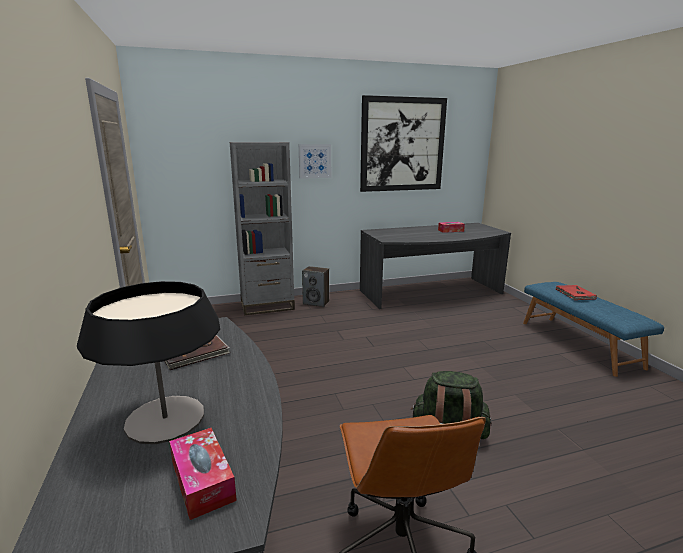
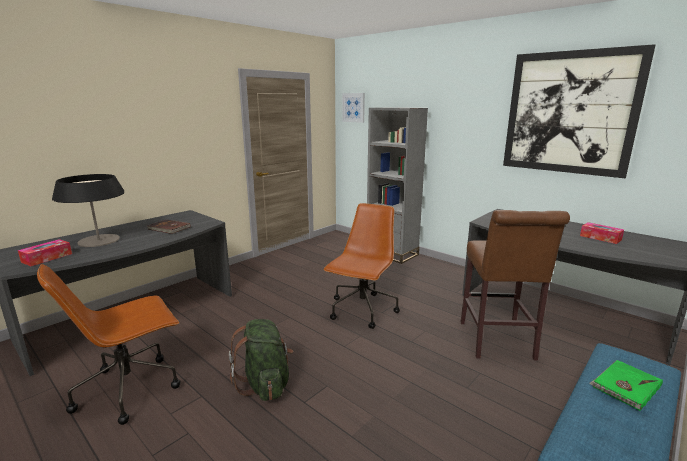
camera: 60 degrees right, 0 degrees up
picture [299,144,331,179] -> picture moved to [342,93,365,123]
speaker [302,266,329,307] -> none
red book [556,285,597,300] -> green book [589,360,663,411]
none -> brown office chair [324,203,400,329]
none -> brown stool [460,210,570,361]

